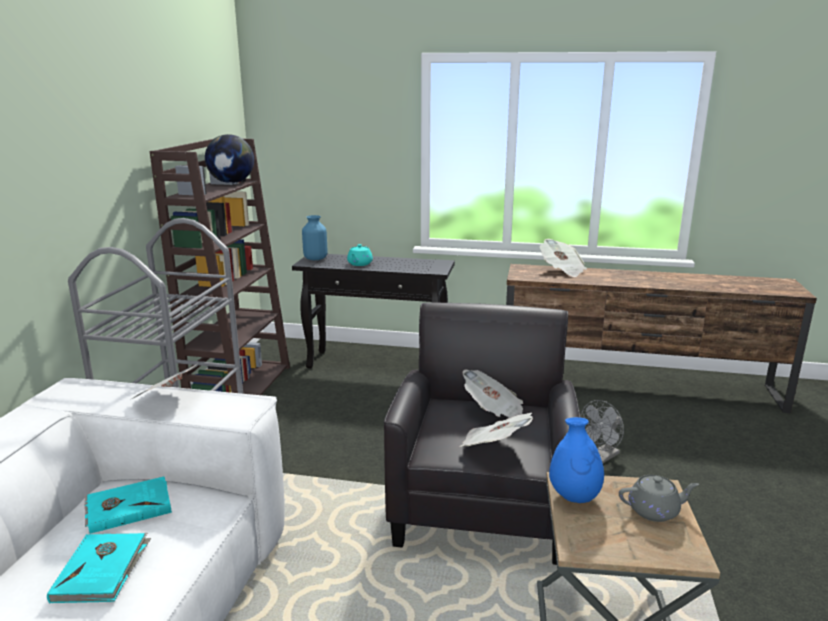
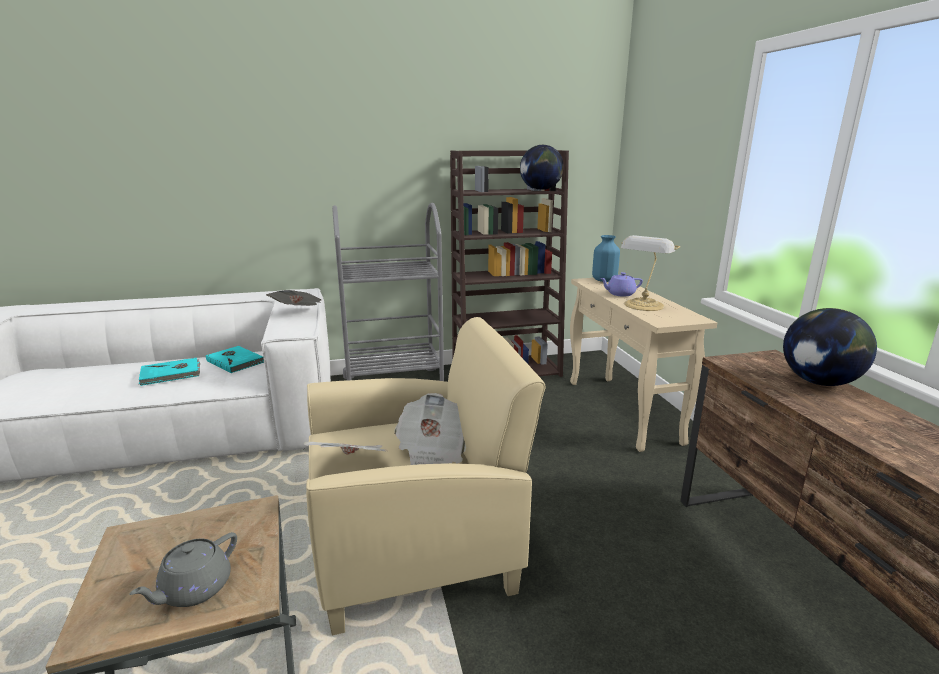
camera: 65 degrees right, 0 degrees up
black console table [292,254,455,369] -> beige console table [570,278,717,452]
turquoise teapot [347,244,373,266] -> purple teapot [600,272,643,296]
black armchair [384,302,581,565] -> beige armchair [306,317,545,635]
newspaper [539,239,587,277] -> globe [783,308,877,386]
blue vase [549,417,604,503] -> none
grey fan [580,400,624,463] -> none
grey teapot [619,475,699,522] -> grey teapot turned 60 degrees clockwise [129,532,237,607]
none -> table lamp [621,235,681,311]

